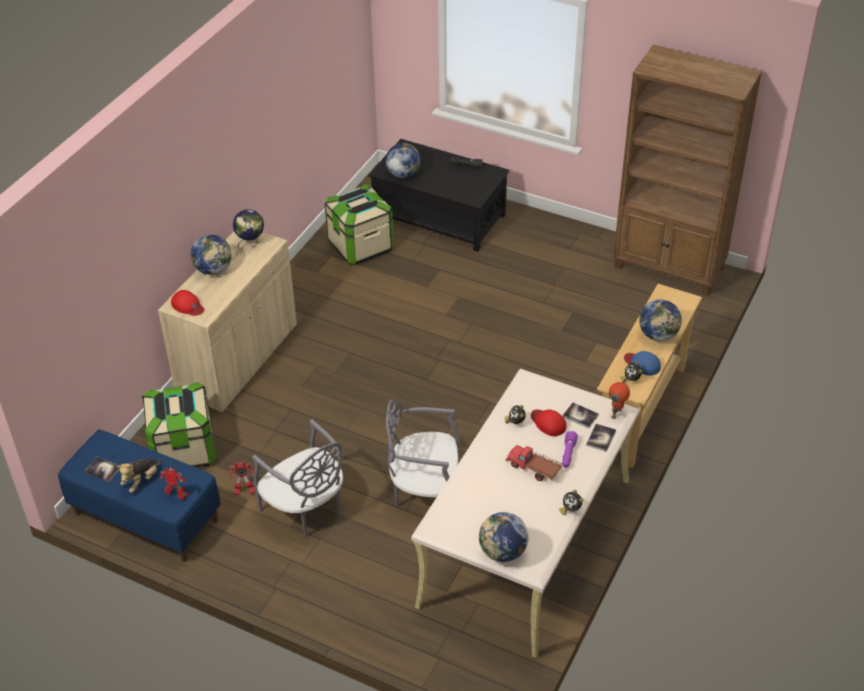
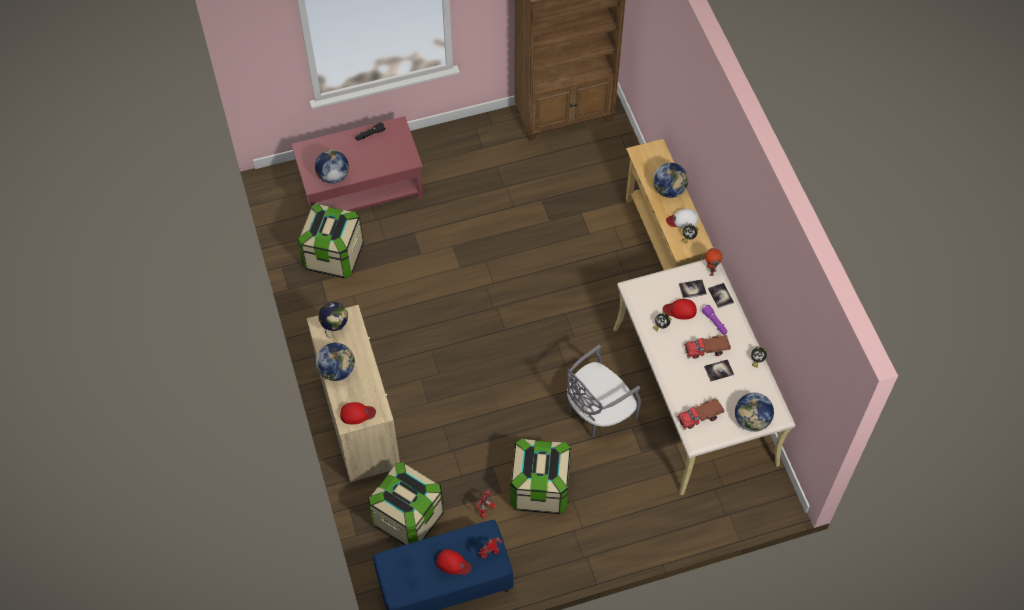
camera: 45 degrees left, 15 degrees up
book [85,457,120,482] -> book moved to [704,359,734,382]
plush toy [117,459,162,493] -> red cap [437,549,471,575]
grey chair [252,419,343,537] -> storage box [510,438,572,514]
black coffee table [368,139,509,252] -> red coffee table [291,116,423,211]
blue cap [624,351,661,376] -> white cap [666,209,698,229]
none -> toy truck [677,398,725,430]

